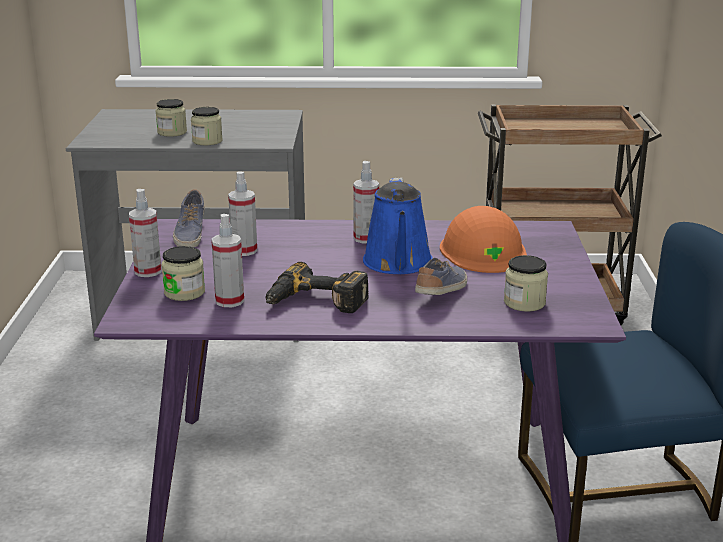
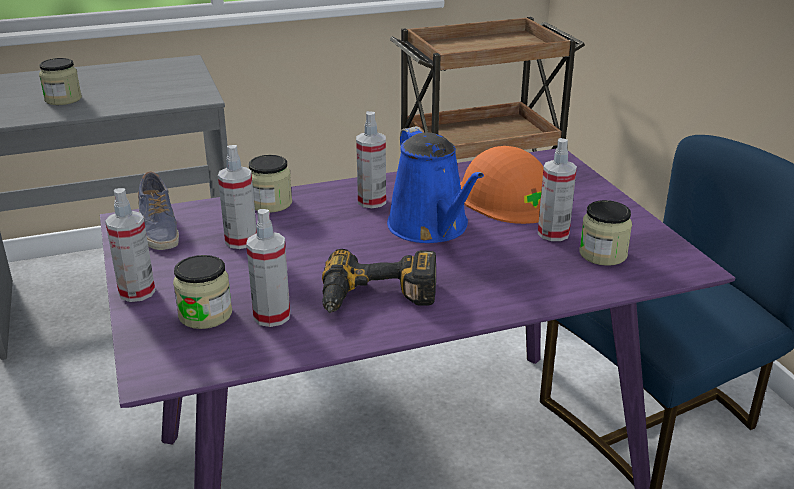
camera: 20 degrees left, 5 degrees up
jar [191,107,223,145] -> jar moved to [249,155,292,213]
shoe [415,258,467,295] -> none
none -> spray bottle [538,138,577,241]

